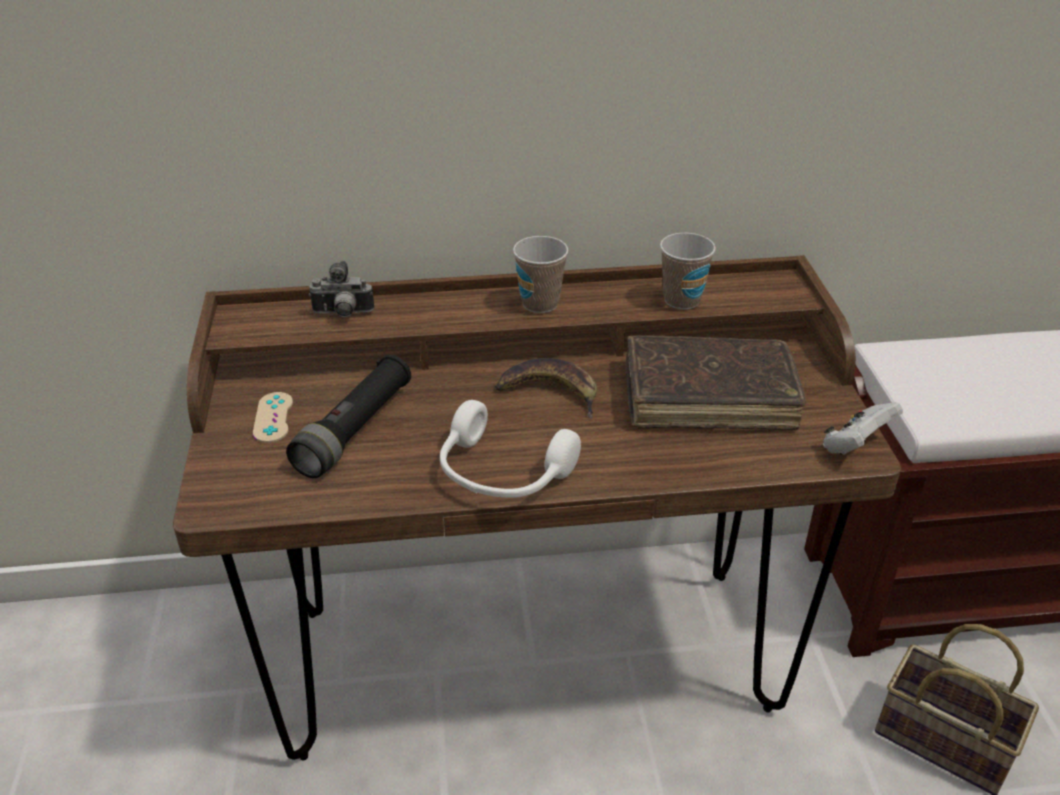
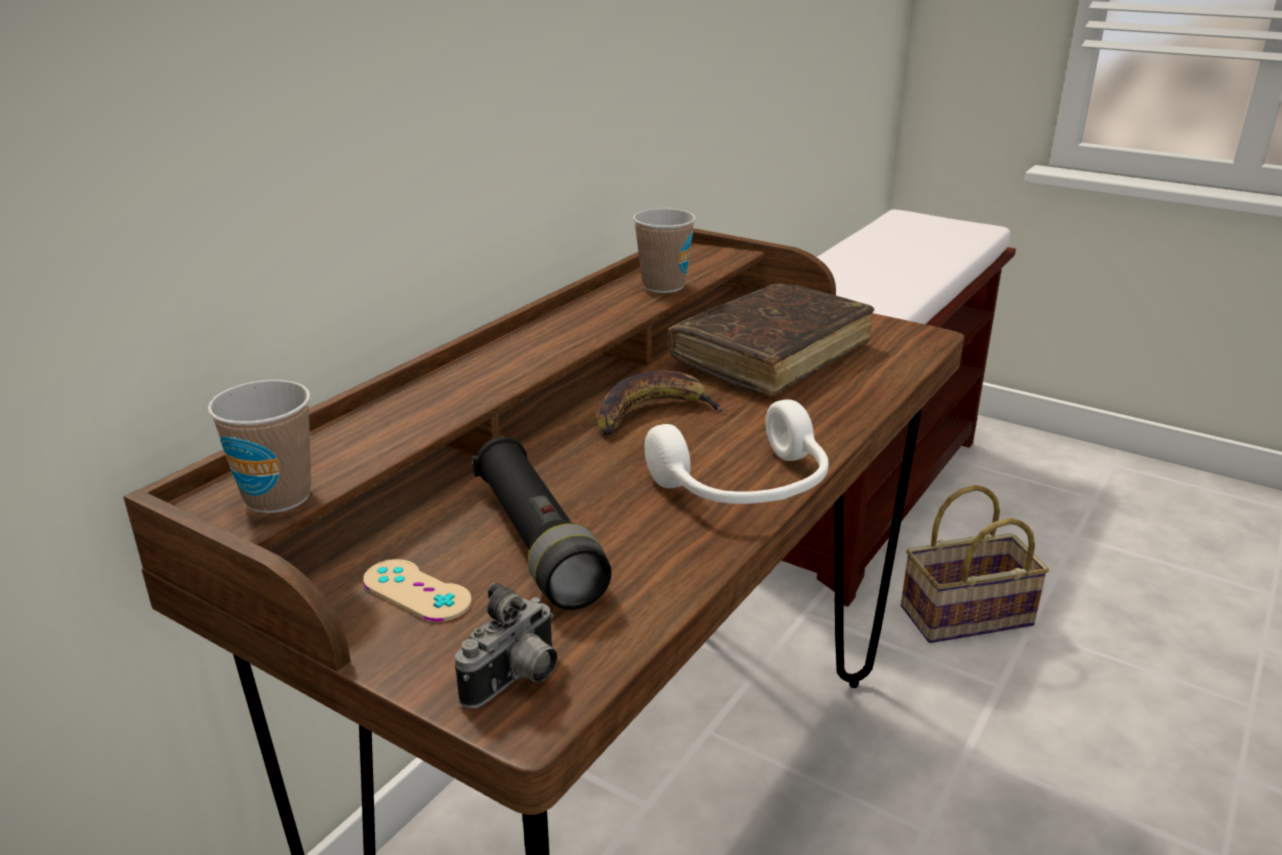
camera: 50 degrees left, 10 degrees down
camera [309,261,374,317] -> camera moved to [455,582,557,708]
cup [513,236,568,313] -> cup moved to [207,380,311,513]
white game controller [823,402,903,455] -> none

